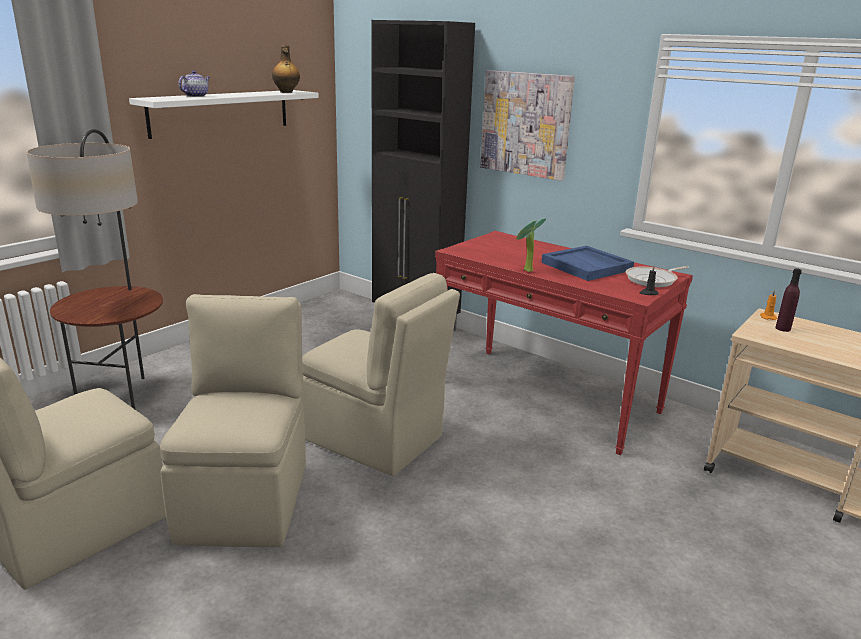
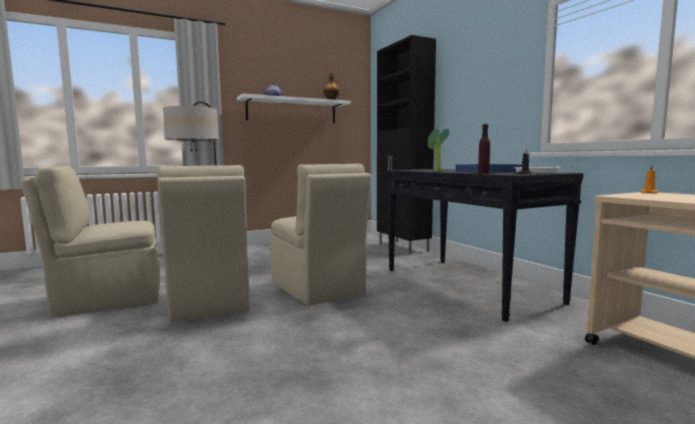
camera: 25 degrees right, 15 degrees down
beige chair [160,294,306,547] -> beige chair turned 135 degrees clockwise [157,165,249,322]
red console table [435,231,693,455] -> black console table [386,169,583,322]
picture [480,70,575,181] -> none
purple bottle [775,268,802,332] -> purple bottle moved to [478,124,490,174]

